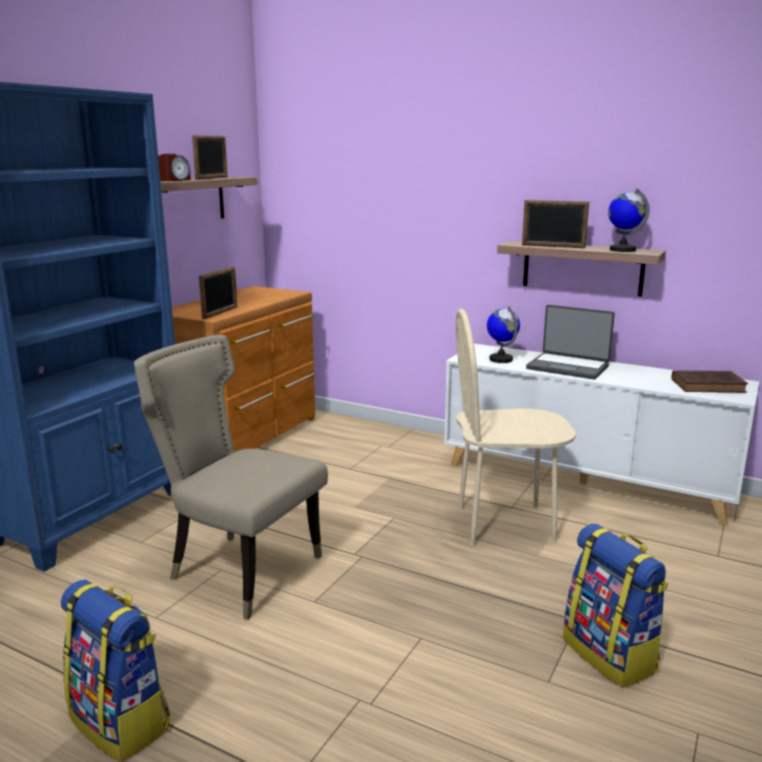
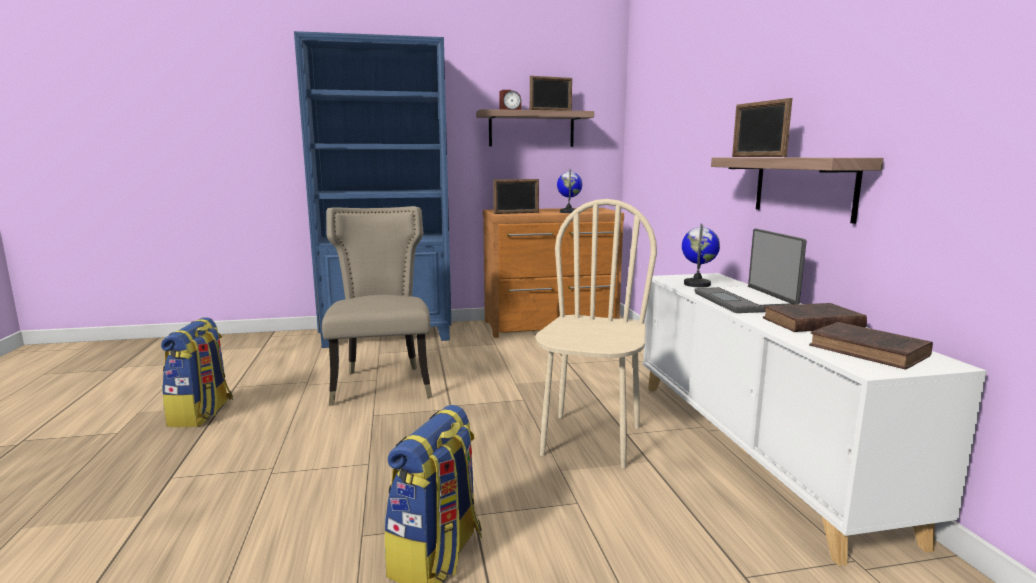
camera: 50 degrees right, 5 degrees down
beige chair [456,309,576,546] -> beige chair turned 60 degrees clockwise [535,199,657,469]
globe [608,188,649,252] -> globe moved to [557,168,583,213]
none -> brown book [763,303,867,332]

